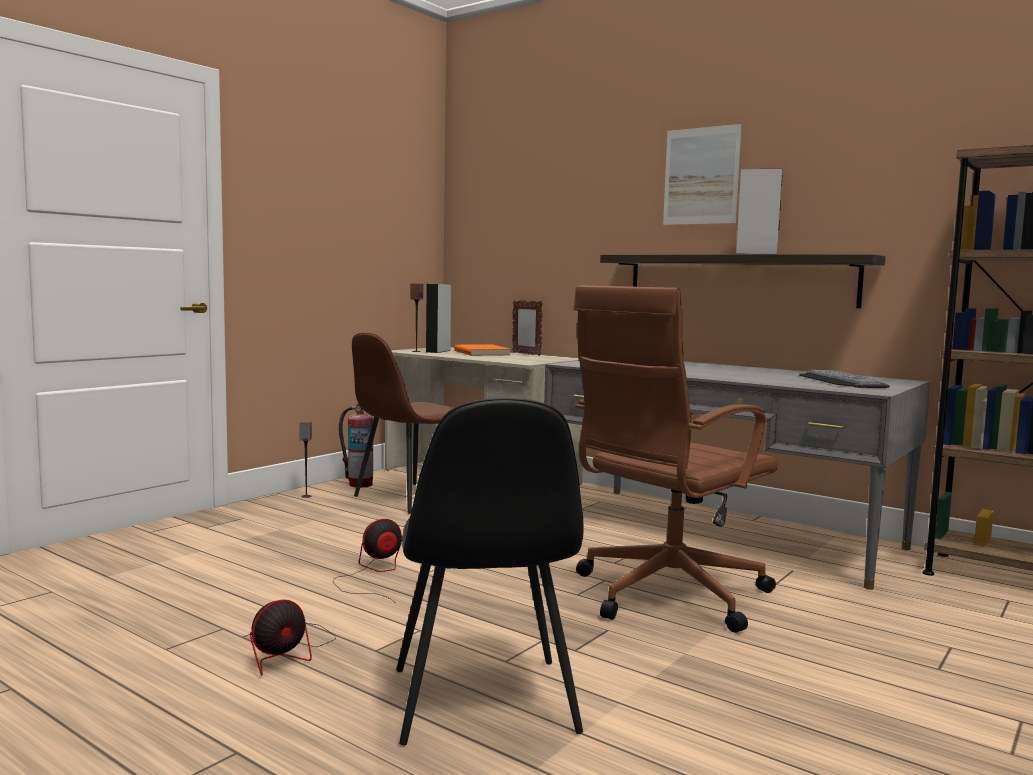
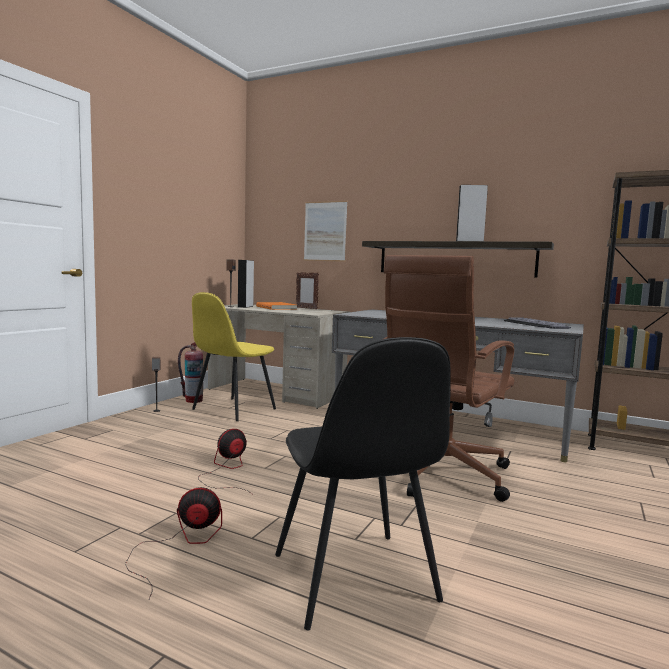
camera: 10 degrees left, 0 degrees up
fan [250,599,336,676] -> fan turned 135 degrees counterclockwise [125,487,222,599]
brown chair [352,333,455,514] -> yellow chair [192,292,276,421]
picture [663,121,742,227] -> picture moved to [304,201,347,262]

